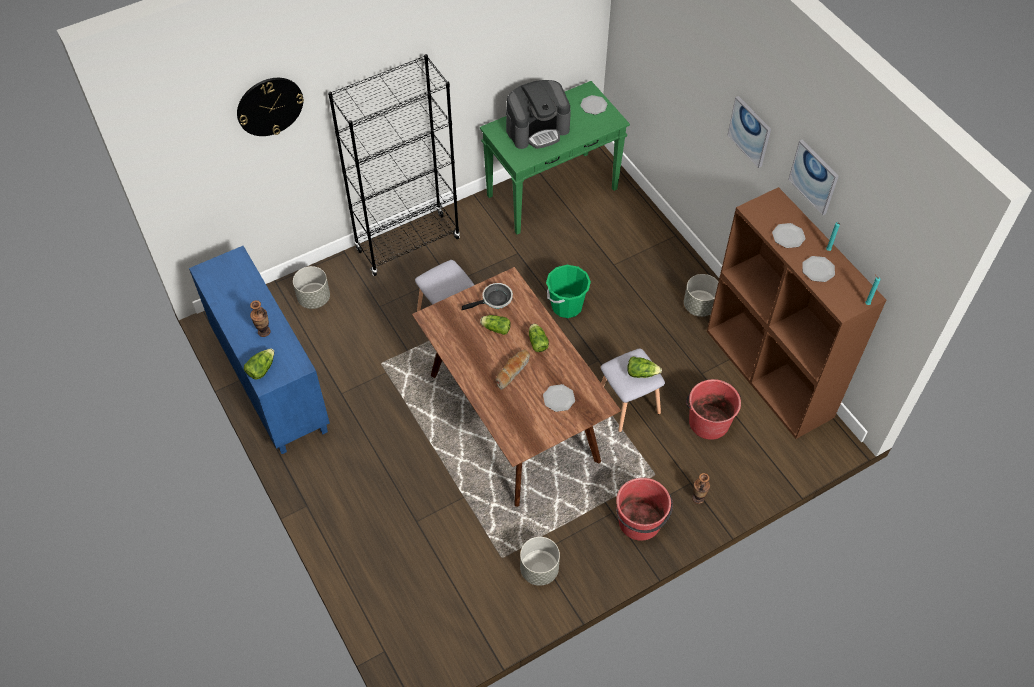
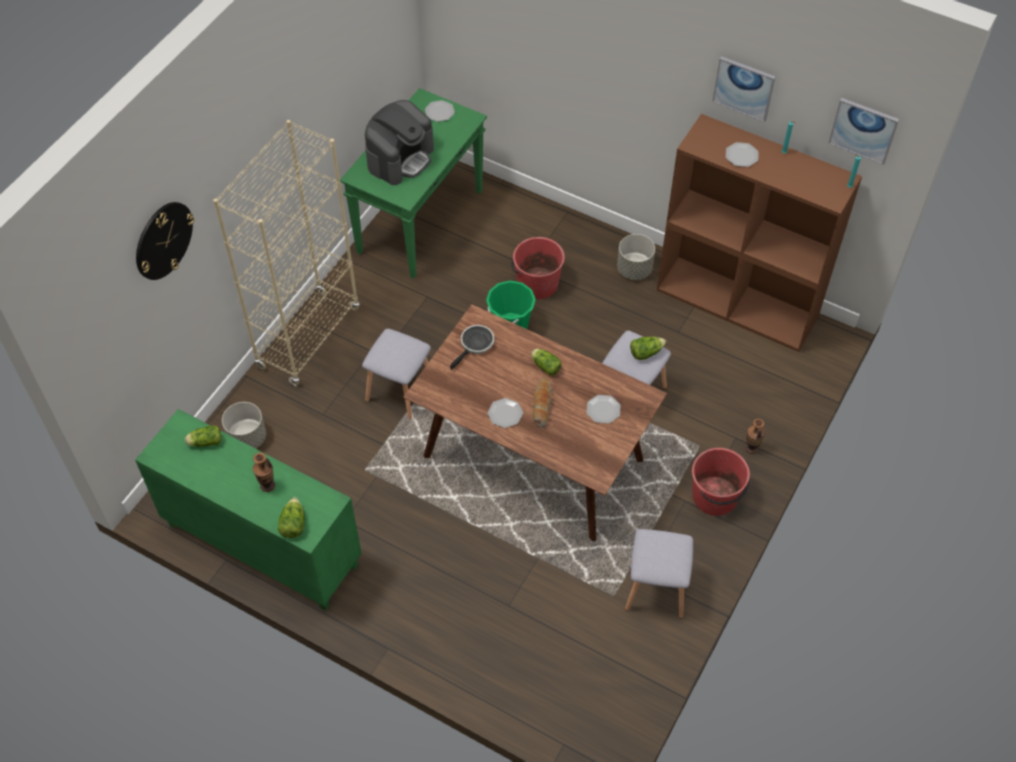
camera: 30 degrees left, 0 degrees up
blue cabinet [189,246,330,454] -> green cabinet [135,409,362,611]
black bookcase [328,54,460,276] -> beige bookcase [213,120,360,386]
lettuce [480,315,511,335] -> lettuce moved to [185,425,222,447]
grey planter [520,537,560,586] -> grey stool [625,529,693,618]
red bucket [686,379,741,440] -> red bucket moved to [511,237,565,299]
picture [727,96,771,168] -> picture moved to [828,98,899,165]
plate [803,256,835,282] -> plate moved to [488,398,523,428]

